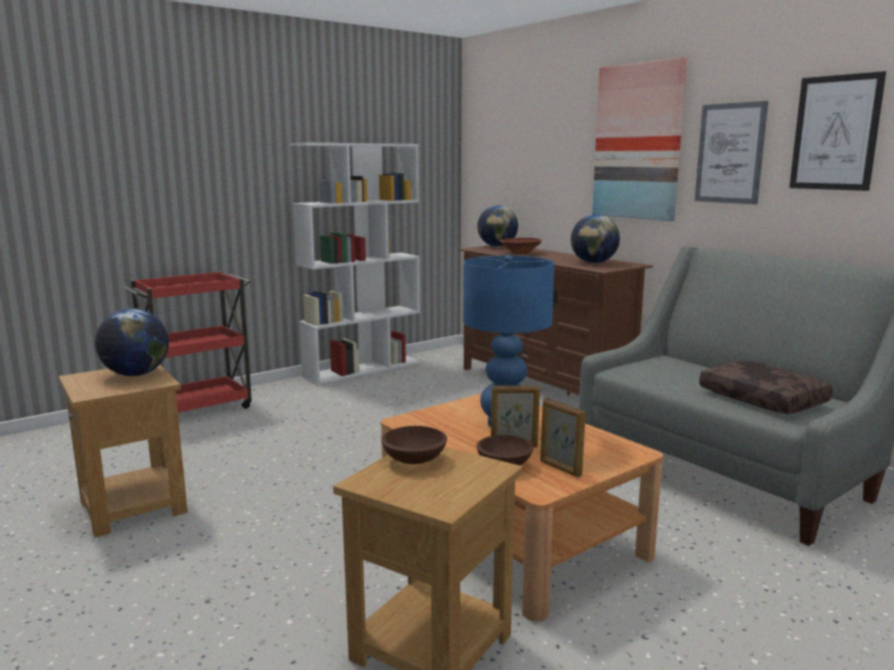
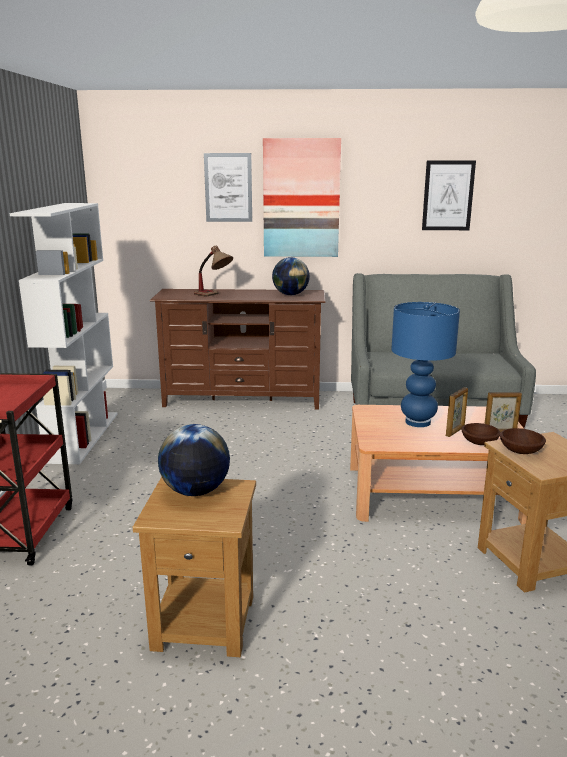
camera: 50 degrees left, 5 degrees up
globe [477,205,518,247] -> none
brown bowl [499,238,543,254] -> table lamp [194,245,233,296]
picture [695,101,768,204] -> picture moved to [204,153,252,222]
brown pillow [699,361,833,414] -> none

